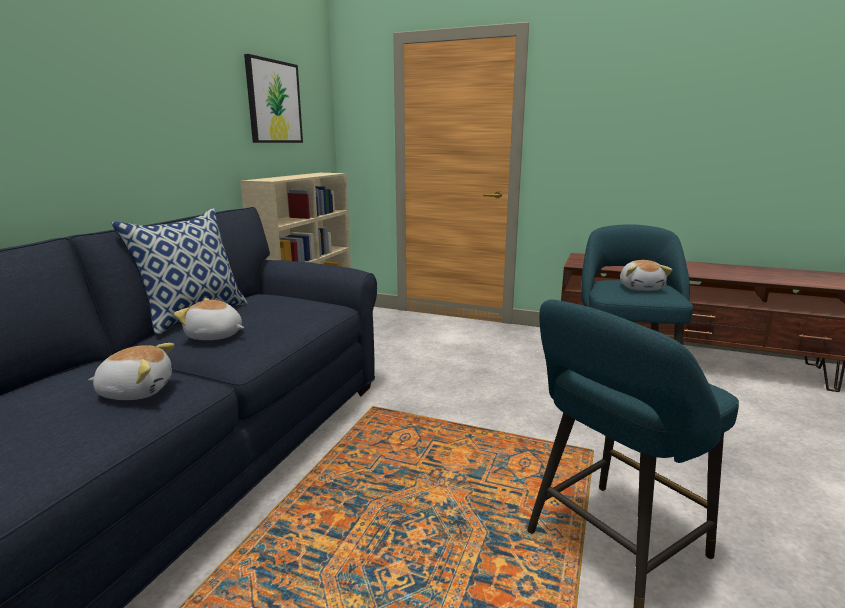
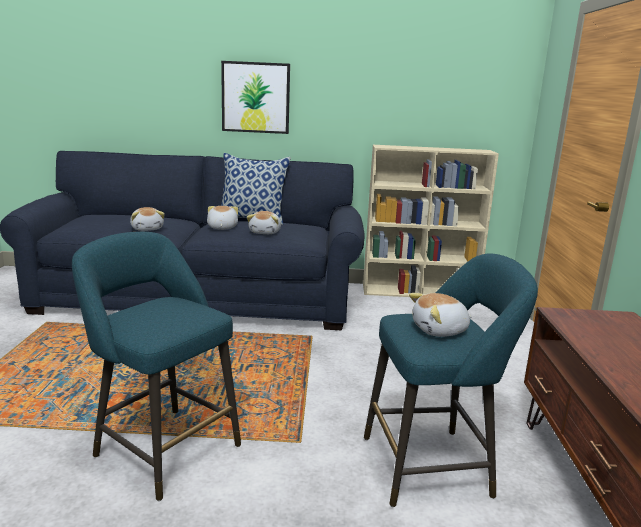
camera: 70 degrees right, 0 degrees up
picture [244,54,303,143] -> picture moved to [221,61,290,134]
none -> plush toy [247,211,281,234]

